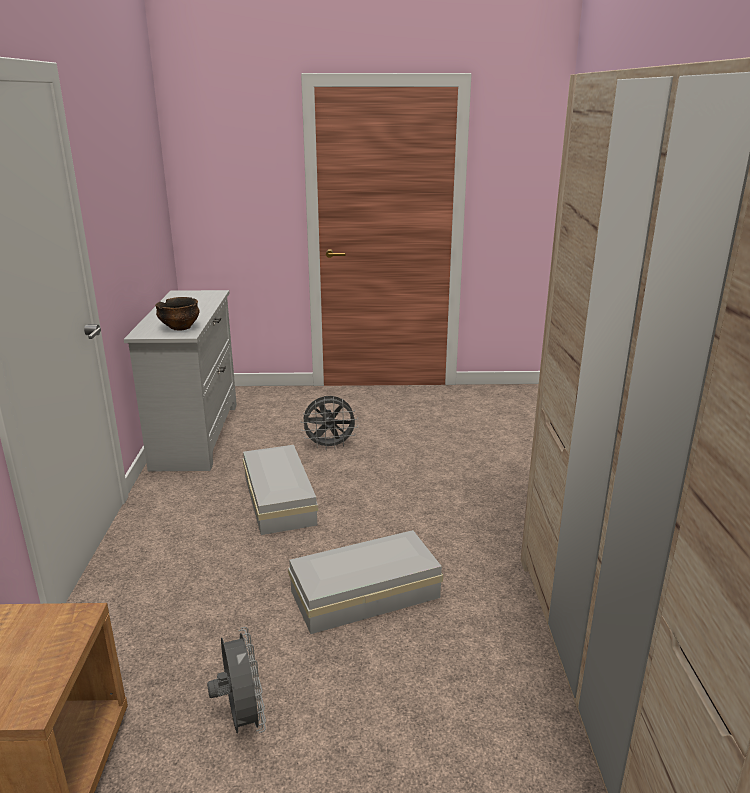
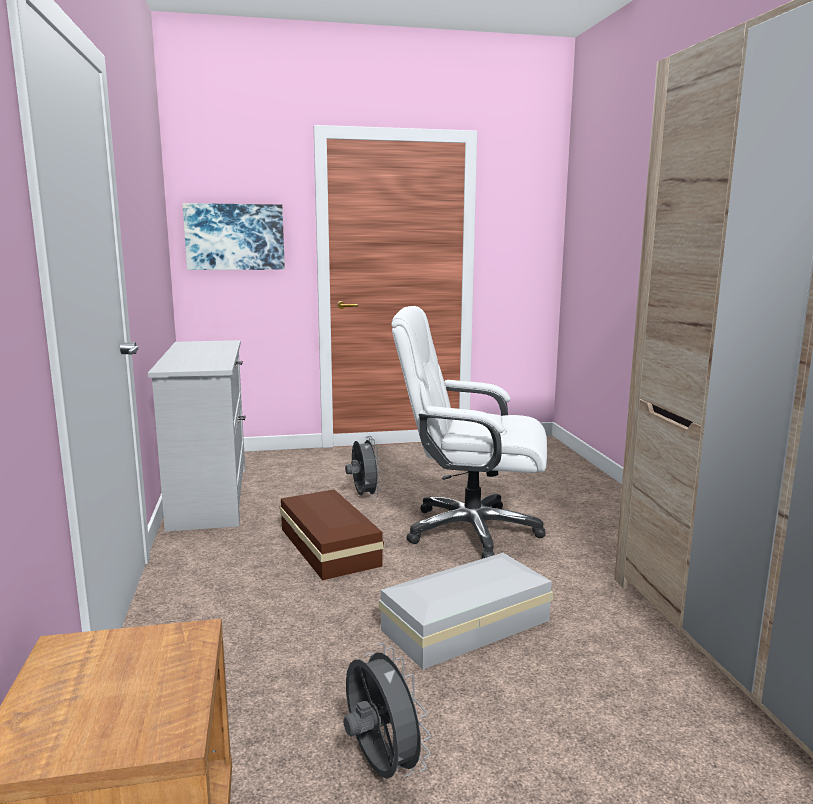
camera: 10 degrees left, 10 degrees down
bowl [155,297,200,330] -> none
white storage box [243,445,318,535] -> brown storage box [280,489,384,580]
grey fan [300,396,358,450] -> grey fan turned 90 degrees counterclockwise [345,436,382,498]
none -> picture [183,203,285,270]
none -> white office chair [391,306,547,559]

